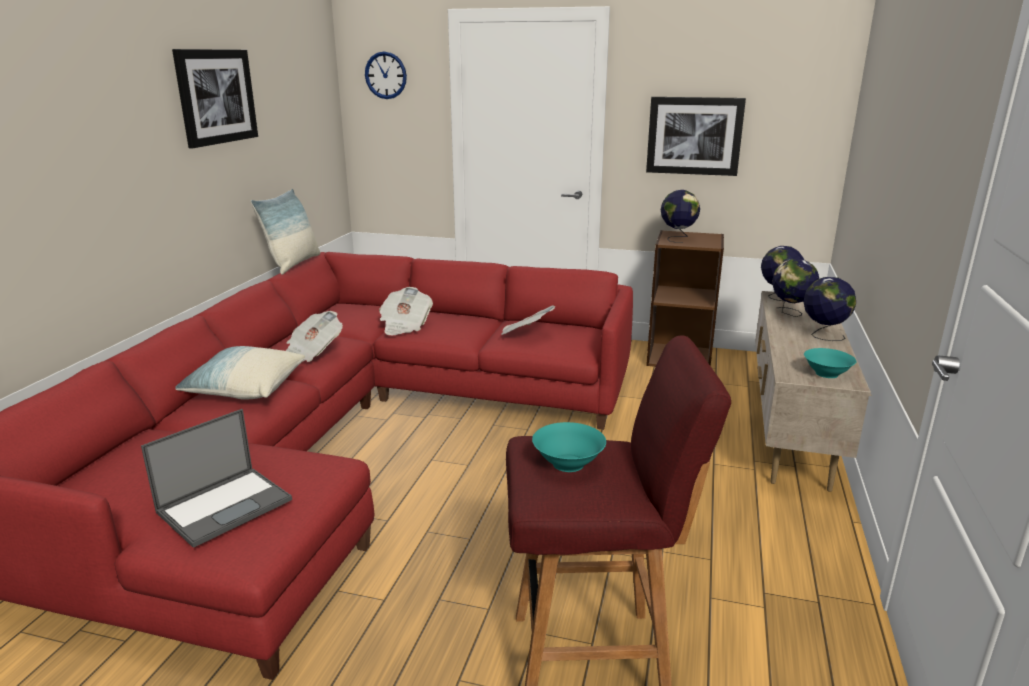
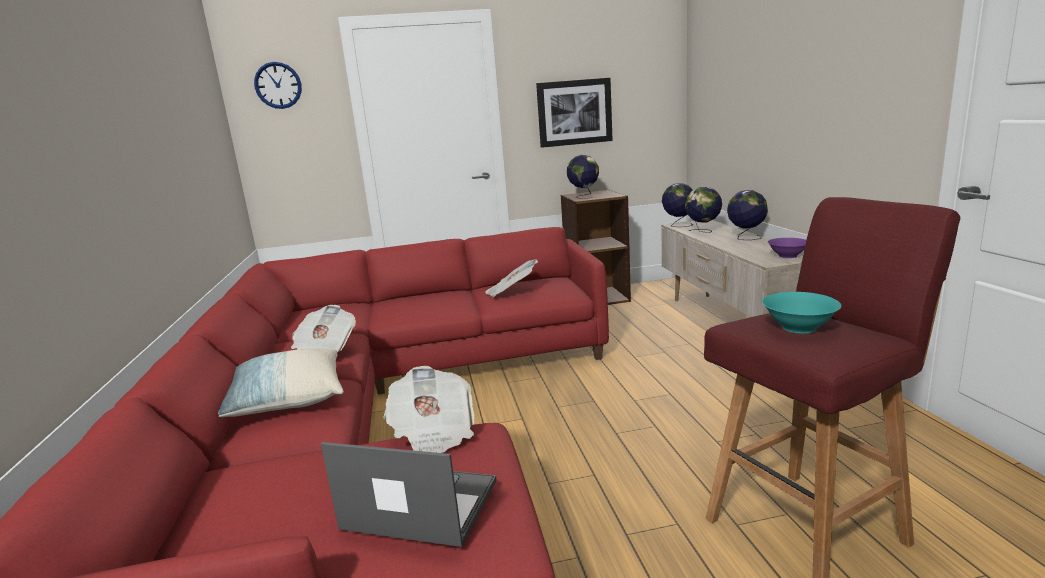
camera: 25 degrees left, 5 degrees down
laptop [141,409,292,548] -> laptop turned 90 degrees counterclockwise [321,442,496,547]
picture [172,49,258,148] -> none
pillow [250,189,320,275] -> none
newspaper [379,287,433,335] -> newspaper moved to [383,366,474,453]
turquoise bowl [804,348,856,378] -> purple bowl [768,238,806,258]

